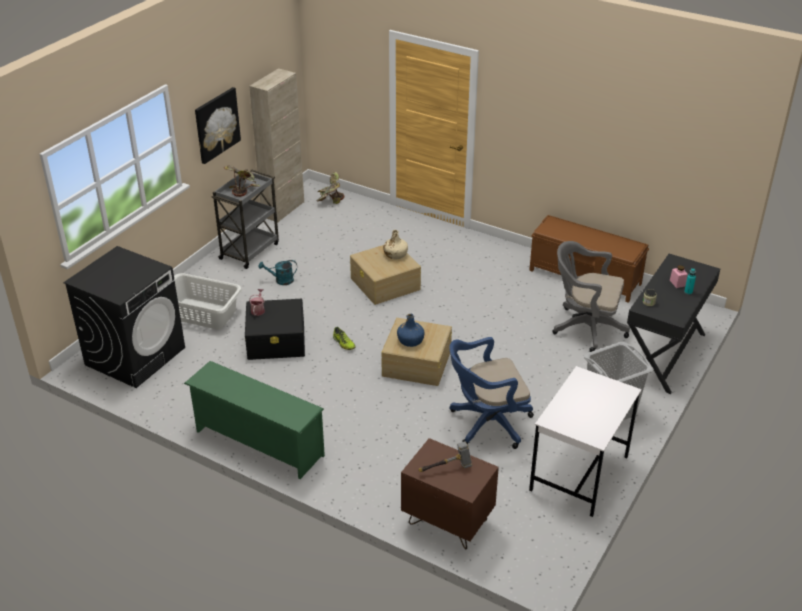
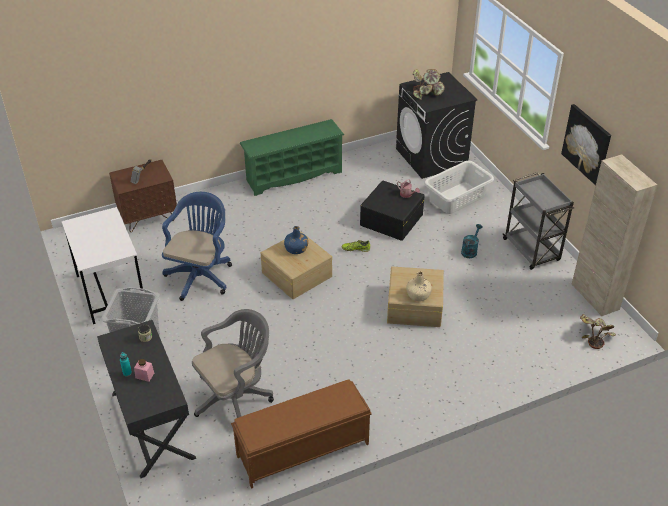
camera: 125 degrees right, 5 degrees up
potted plant [224,165,261,197] -> potted plant moved to [413,69,445,100]

